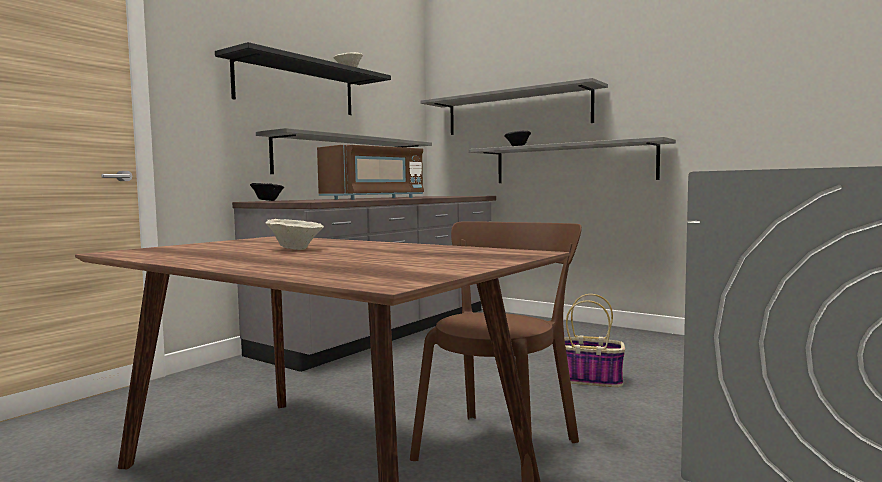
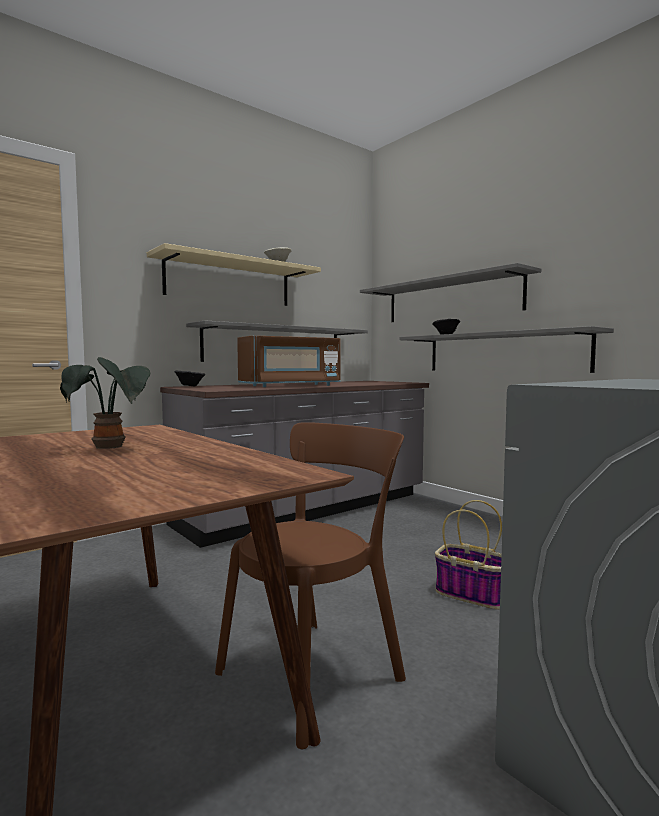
camera: 15 degrees right, 0 degrees up
black shelf [215,42,391,115] -> beige shelf [147,243,321,306]
beige bowl [265,219,324,250] -> potted plant [60,357,150,449]

